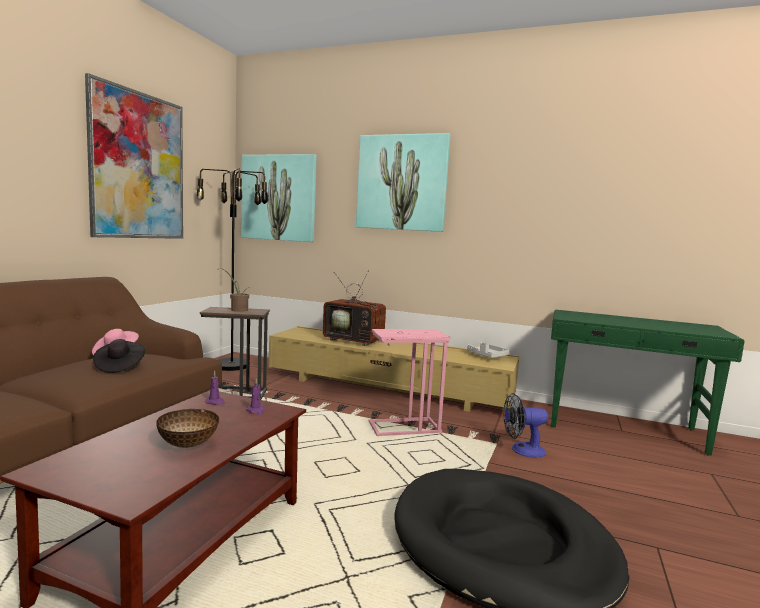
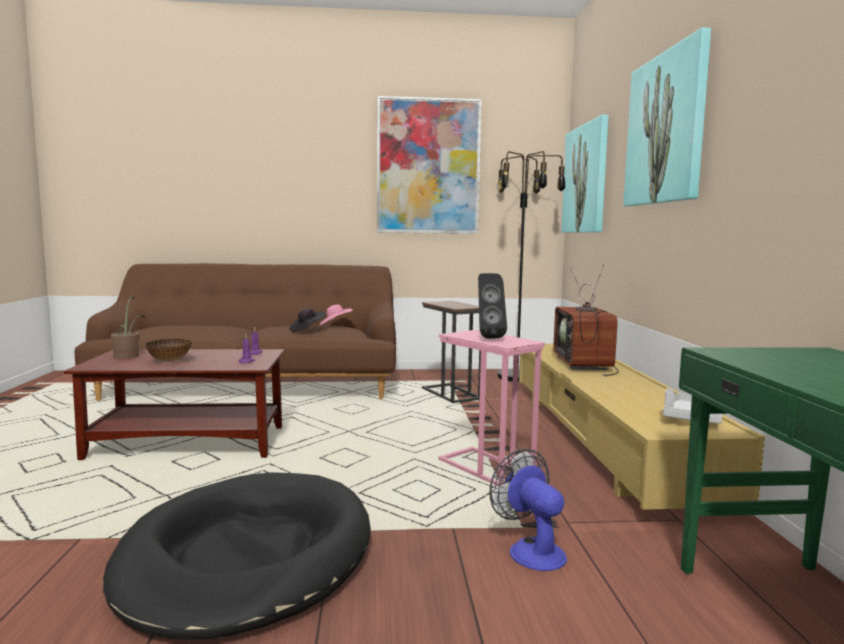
camera: 65 degrees right, 0 degrees up
potted plant [217,268,253,312] -> potted plant moved to [111,297,145,359]
none -> black speaker [478,273,507,339]

